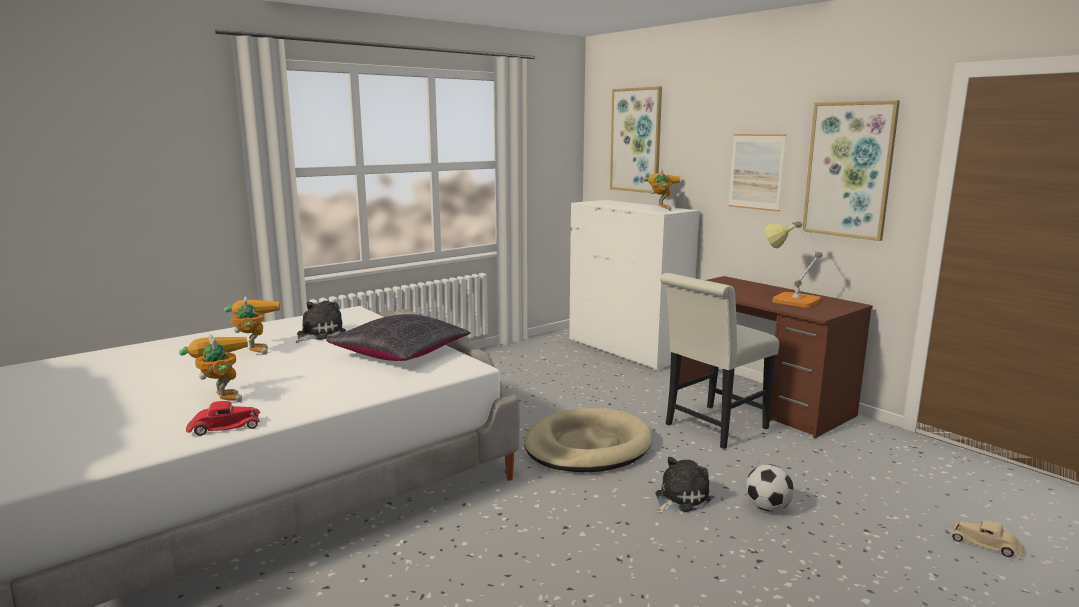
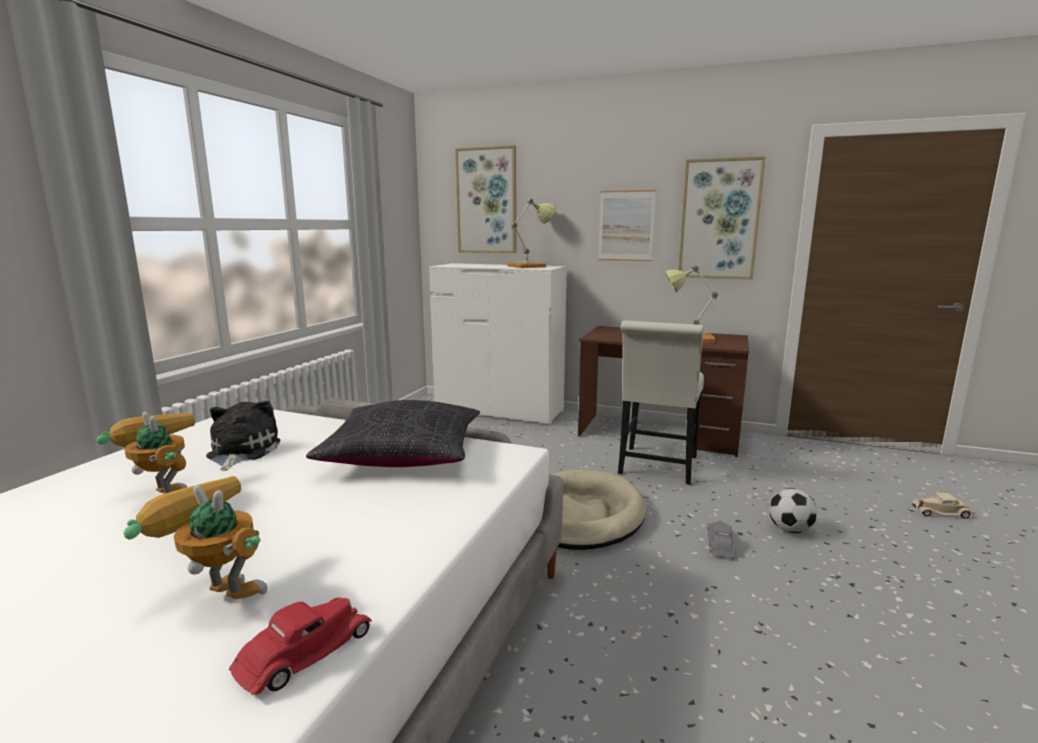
camera: 30 degrees left, 0 degrees up
toy robot [643,169,680,210] -> table lamp [507,199,556,268]
plush toy [655,457,711,513] -> grey toy car [708,521,736,557]

